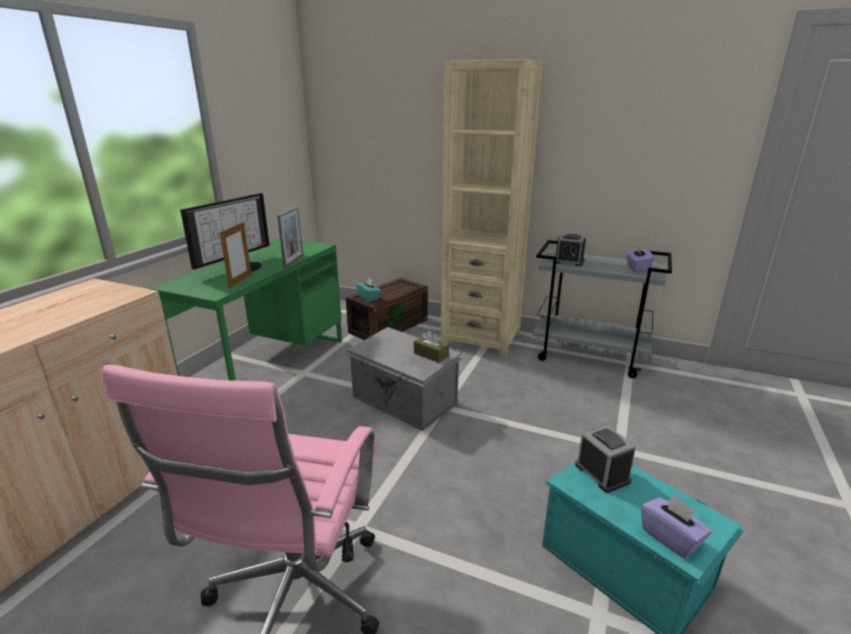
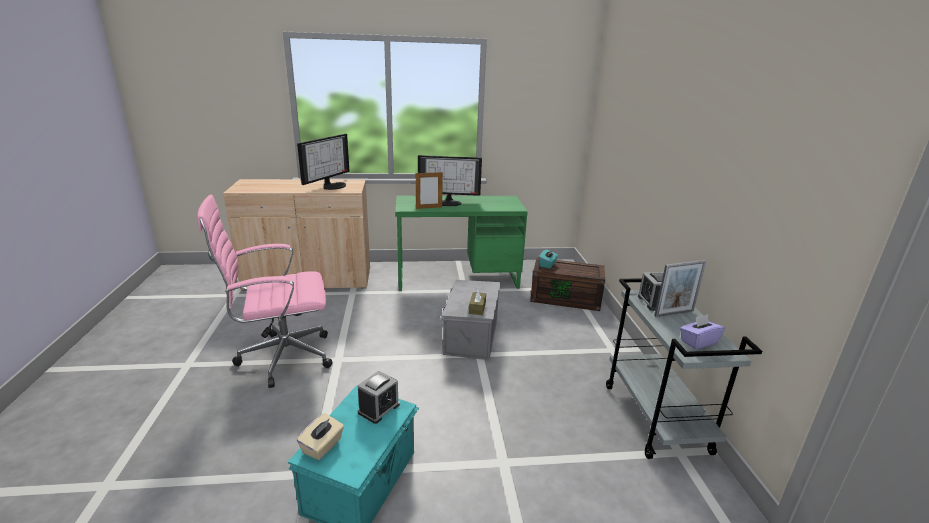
camera: 60 degrees right, 0 degrees up
picture frame [277,206,303,268] -> picture frame moved to [654,260,706,317]
beige bookcase [441,59,543,358] -> none
purple tissue box [641,494,712,558] -> beige tissue box [297,413,344,460]
none -> monitor [297,134,349,190]

